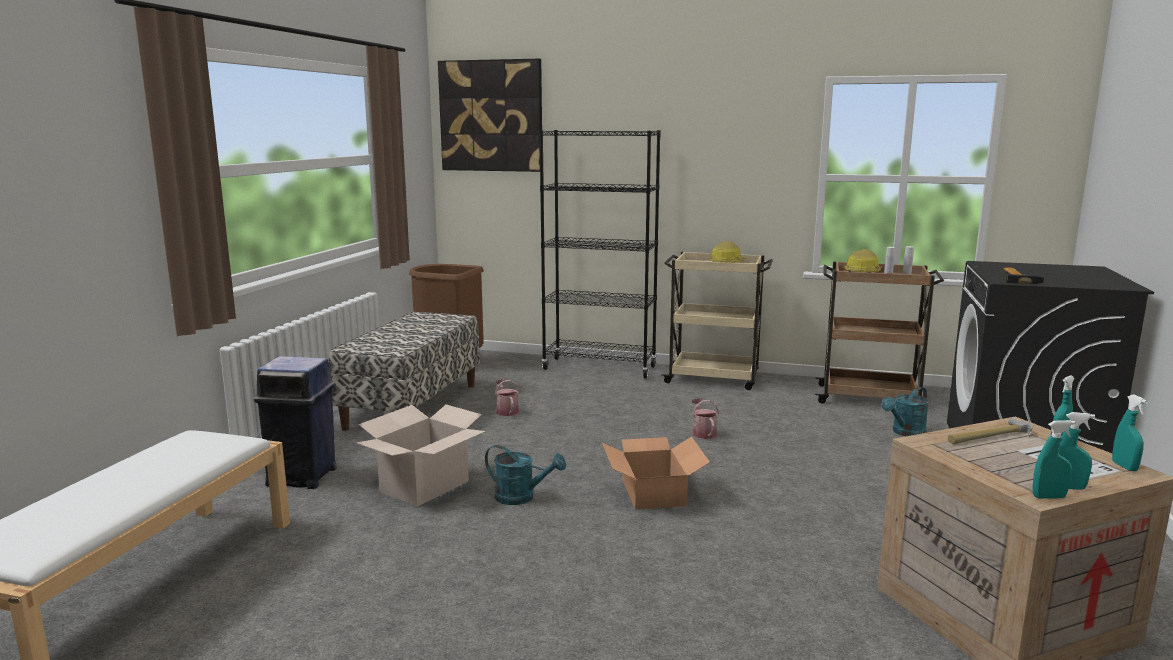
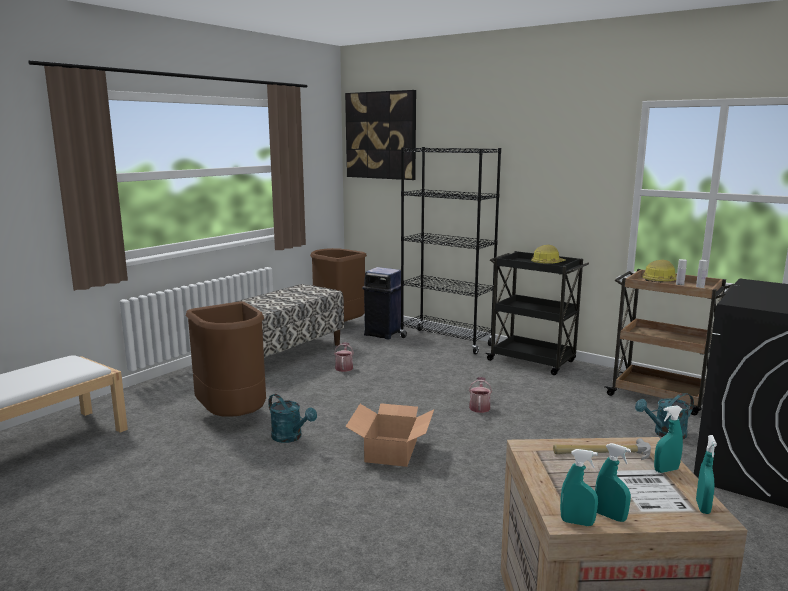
camera: 20 degrees right, 0 degrees up
blue trash can [254,356,337,489] -> blue trash can moved to [362,267,401,339]
cardboard box [356,405,486,507] -> brown trash can [186,302,266,417]
beige cart [661,252,773,390] -> black cart [485,251,589,375]
hammer [1003,267,1044,284] -> none

